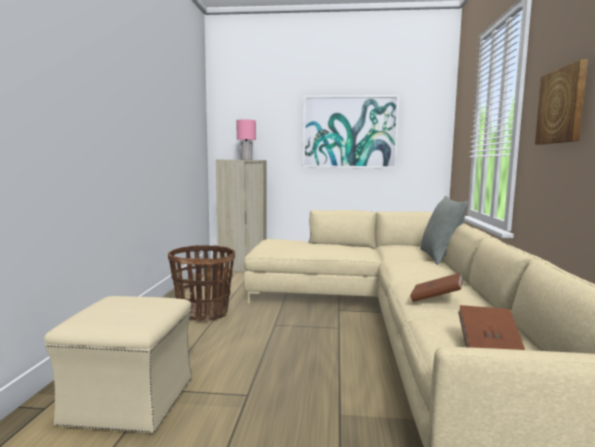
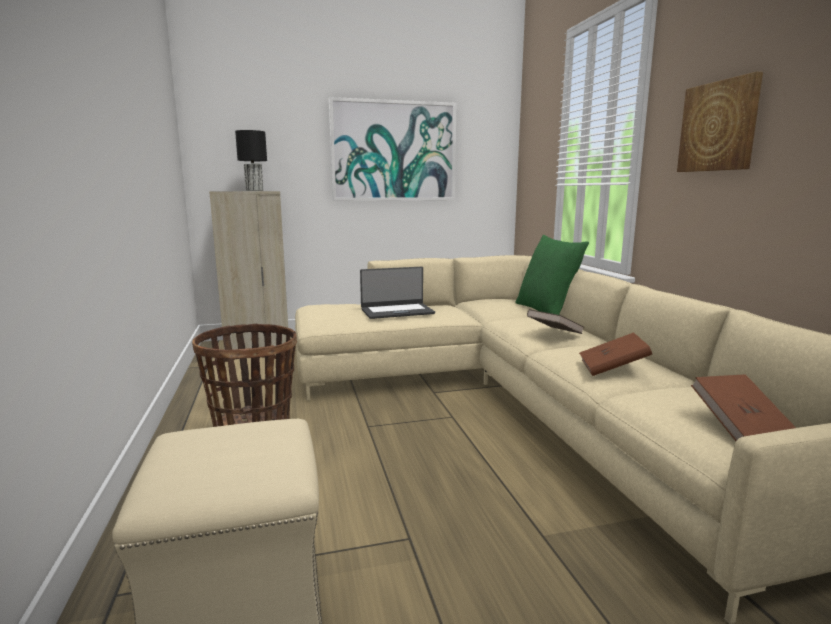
camera: 20 degrees left, 5 degrees up
pink table lamp [237,120,256,160] -> black table lamp [235,130,267,191]
grey pillow [420,196,468,265] -> green pillow [515,235,589,315]
none -> laptop [360,267,435,319]
none -> brown book [527,309,583,334]

